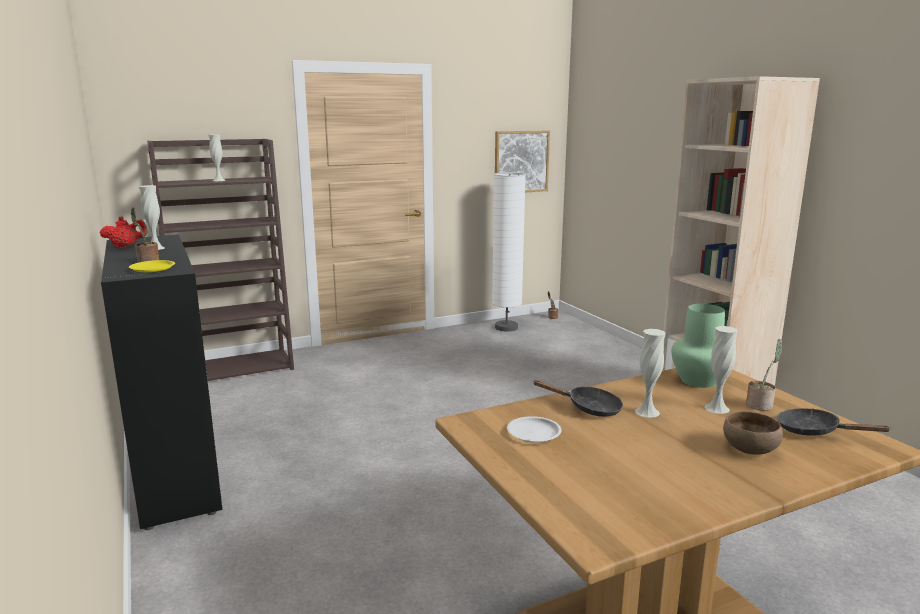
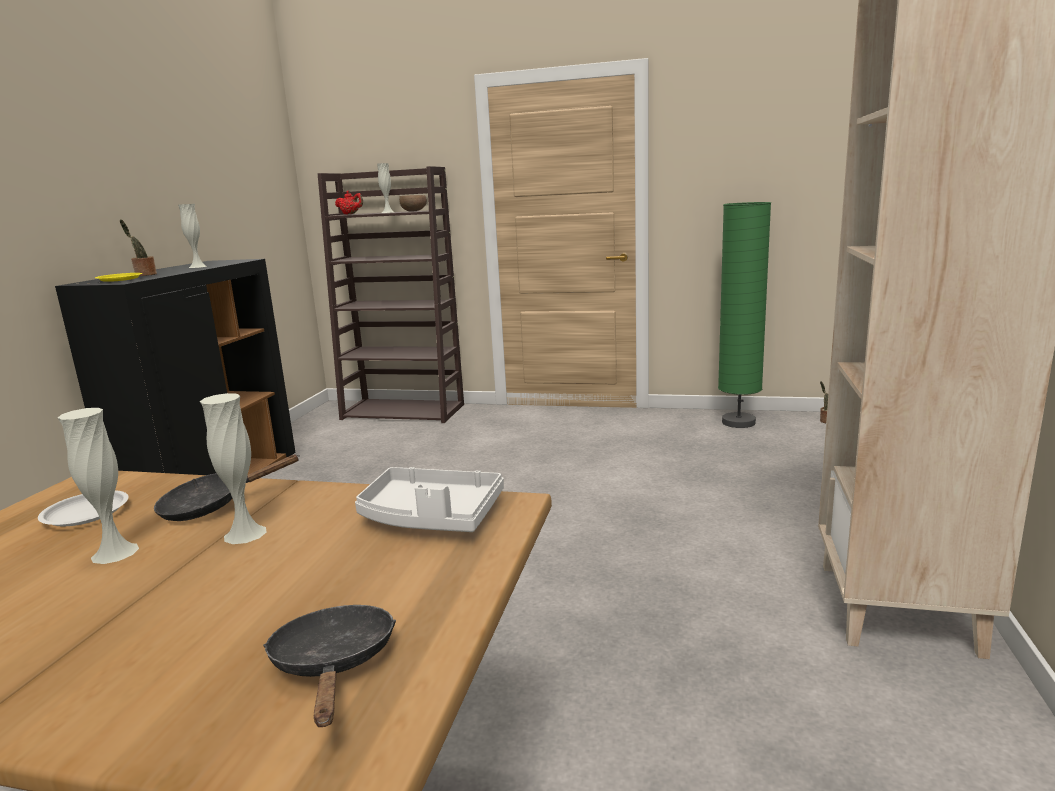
camera: 40 degrees right, 0 degrees up
red teapot [100,216,148,247] -> red teapot moved to [335,190,363,215]
white floor lamp [492,172,526,331] -> green floor lamp [718,202,771,428]
picture [495,131,550,192] -> none
black frying pan [533,380,623,417] -> black frying pan turned 90 degrees clockwise [154,454,300,521]
green vase [671,304,725,388] -> white tray [355,467,504,532]
white vase [704,326,738,414] -> white vase moved to [58,408,139,564]
brown bowl [723,411,783,455] -> brown bowl moved to [399,195,427,212]
potted plant [746,339,782,411] -> none

